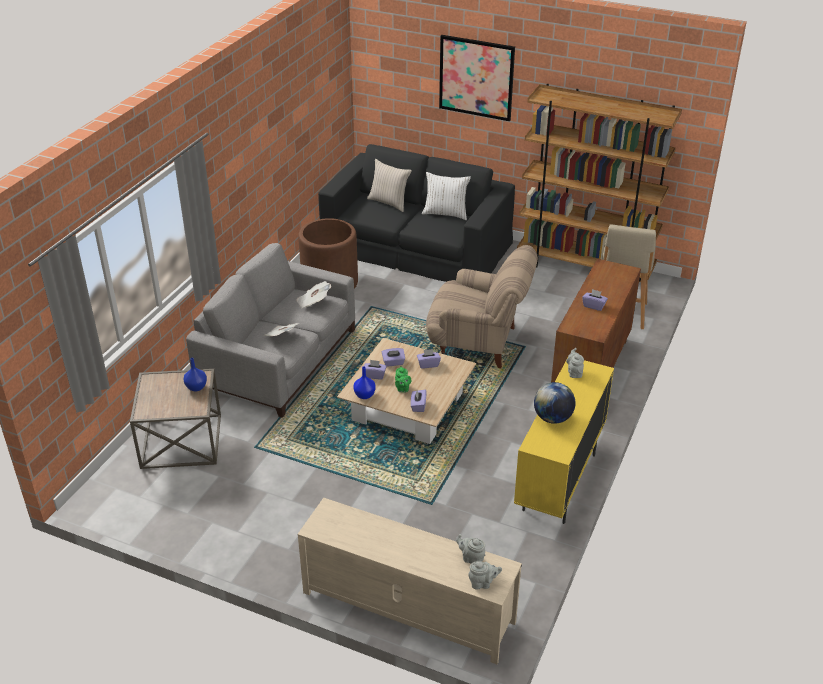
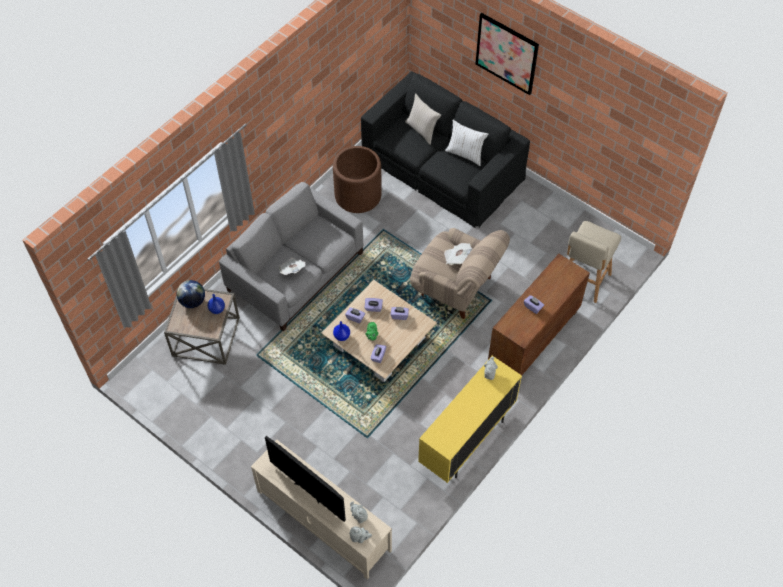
camera: 15 degrees right, 20 degrees up
newspaper [297,281,331,309] -> newspaper moved to [444,243,472,265]
brown bookcase [517,84,682,280] -> none
globe [534,382,575,424] -> globe moved to [177,280,205,308]
none -> television [265,436,346,522]

